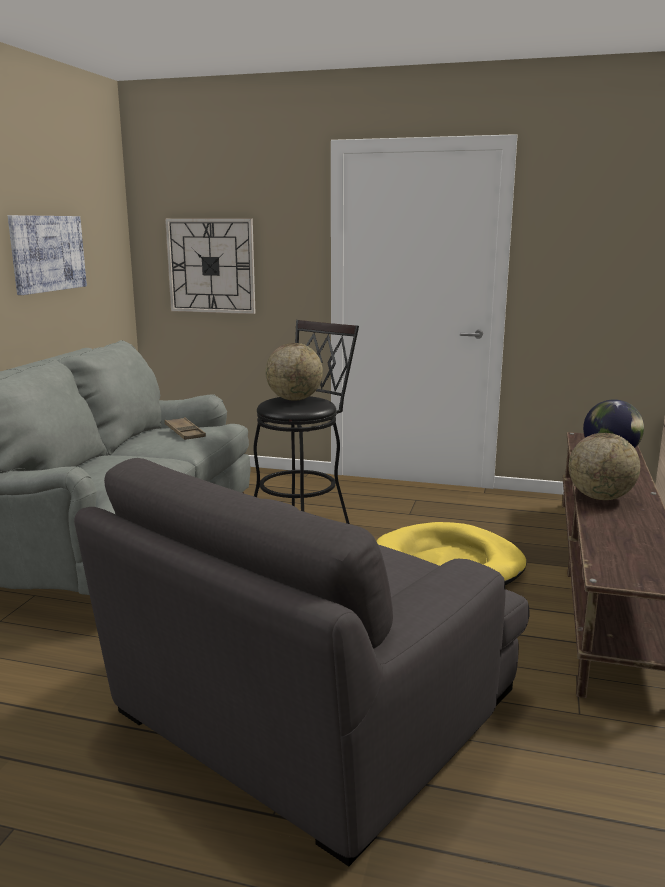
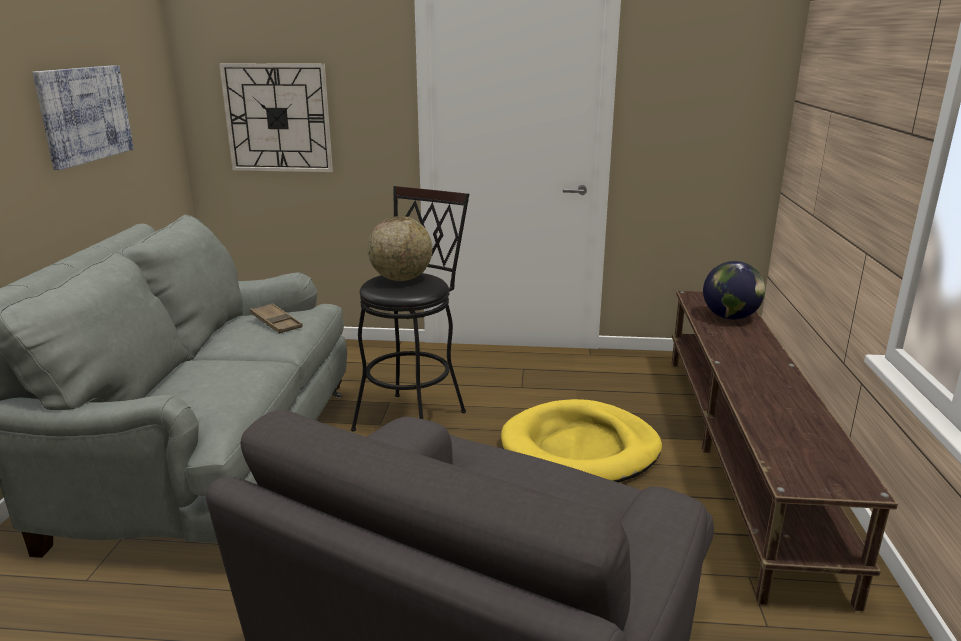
camera: 10 degrees left, 5 degrees up
globe [569,433,640,500] -> none

